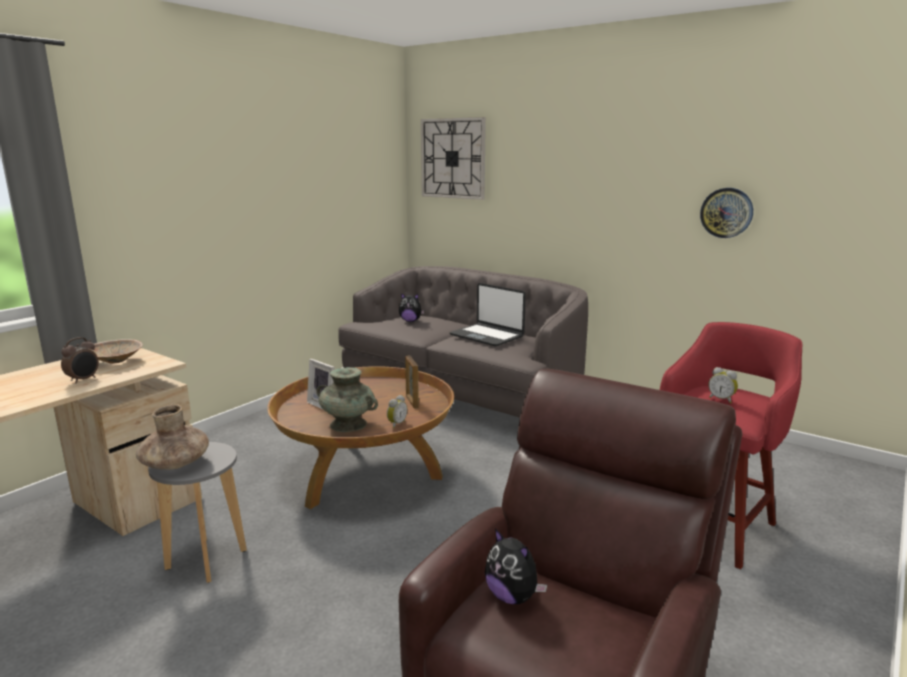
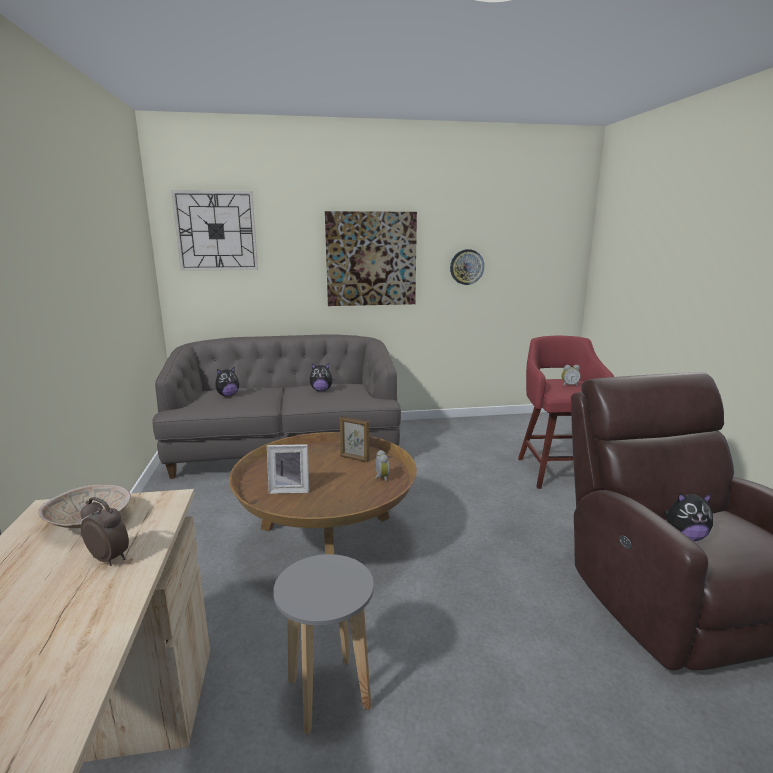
camera: 45 degrees left, 0 degrees up
alarm clock [61,337,99,383] -> alarm clock turned 45 degrees counterclockwise [81,497,129,566]
brown vase [136,404,209,470] -> none
turquoise vase [316,367,378,432] -> none
laptop [450,283,526,347] -> plush toy [310,363,335,391]
none -> picture [325,211,417,306]

